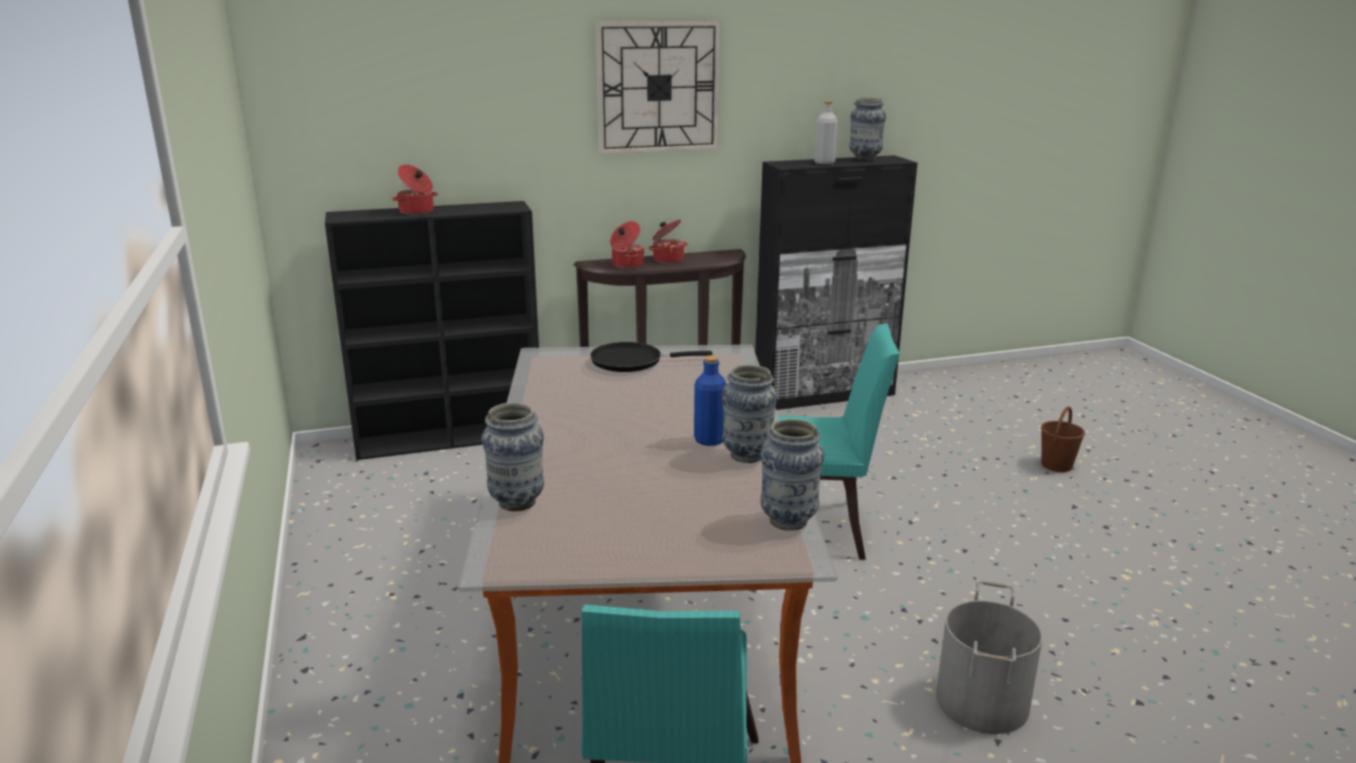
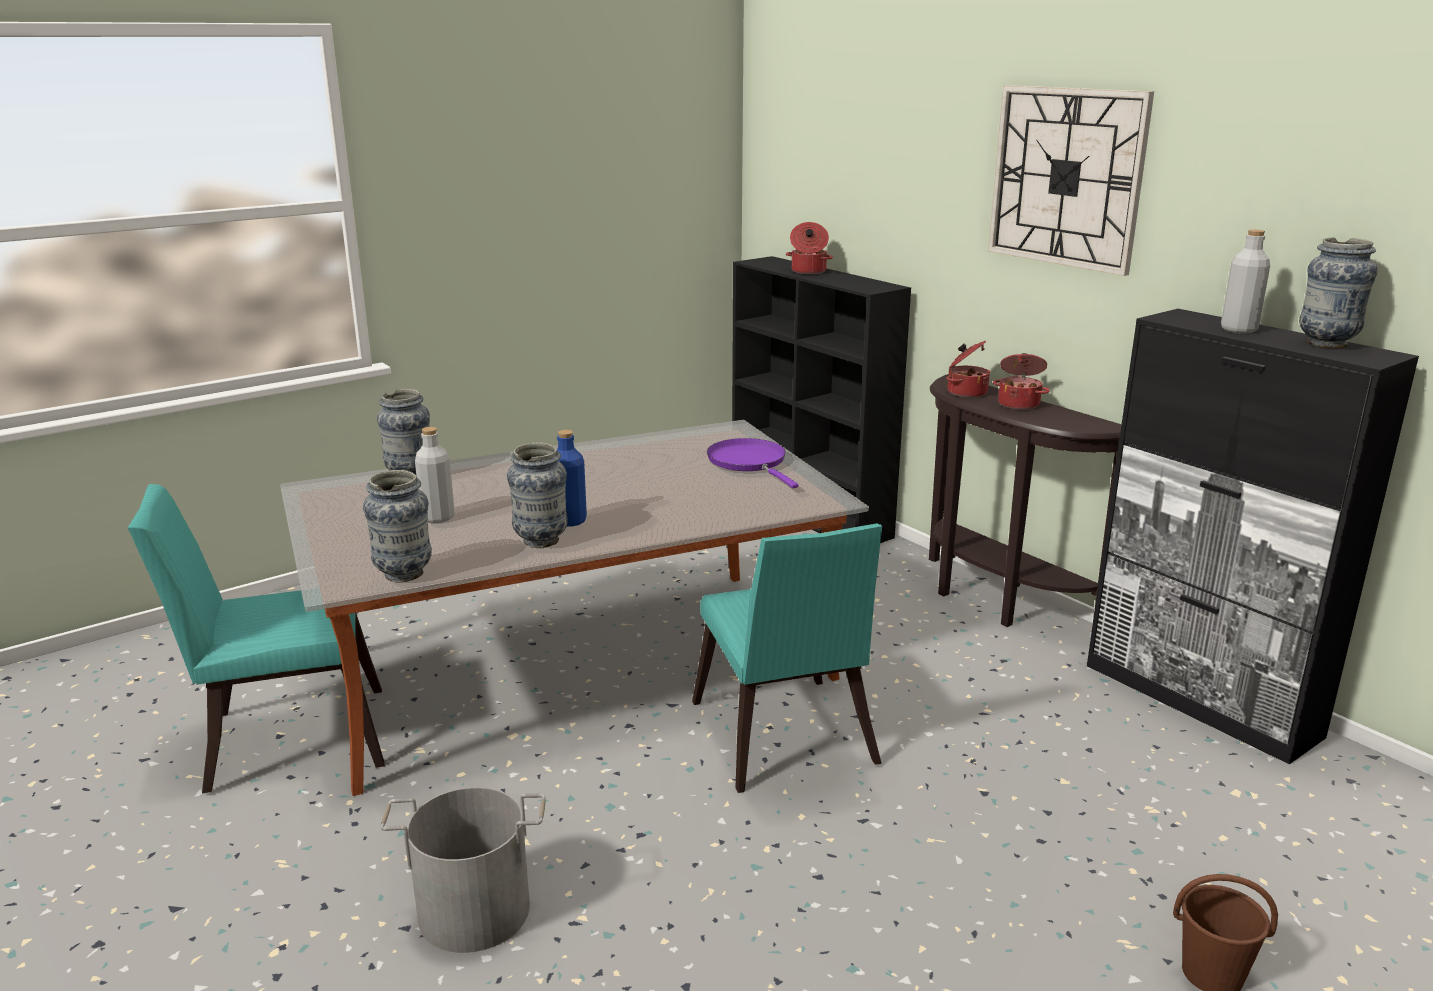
camera: 70 degrees right, 0 degrees up
black frying pan [590,342,713,372] -> purple frying pan [707,438,798,488]
none -> grey bottle [415,427,455,523]

